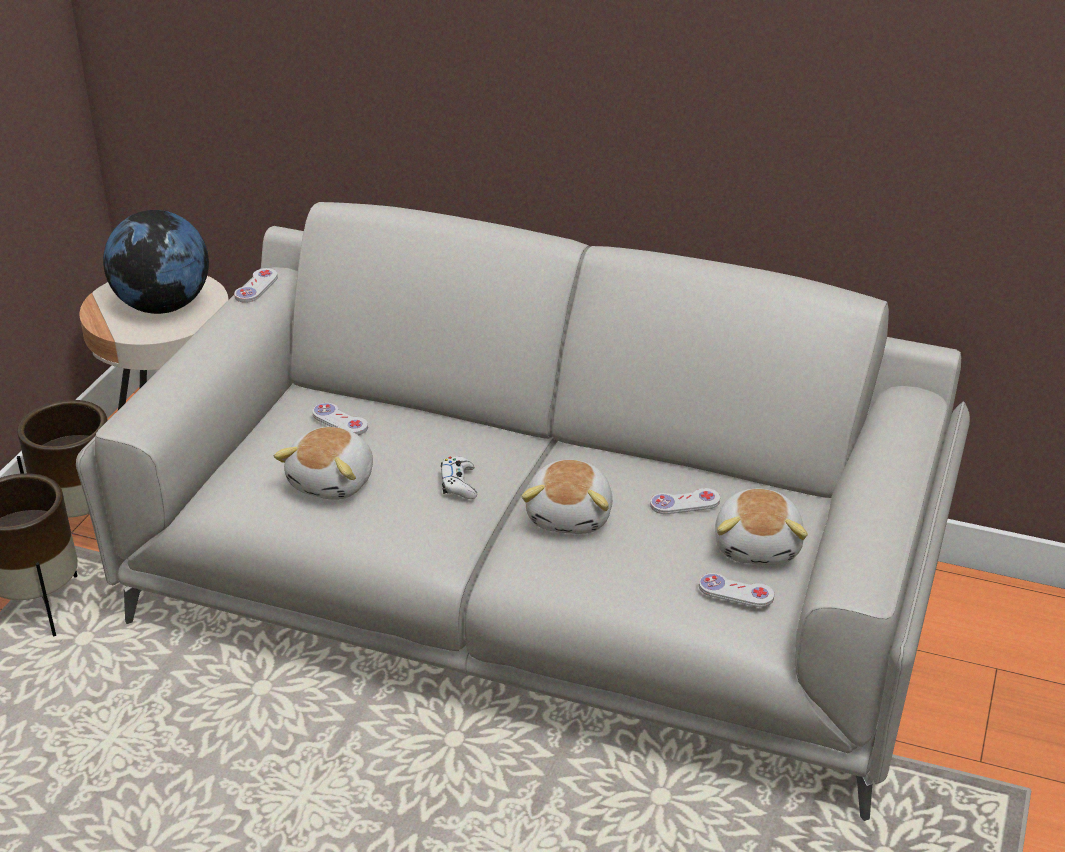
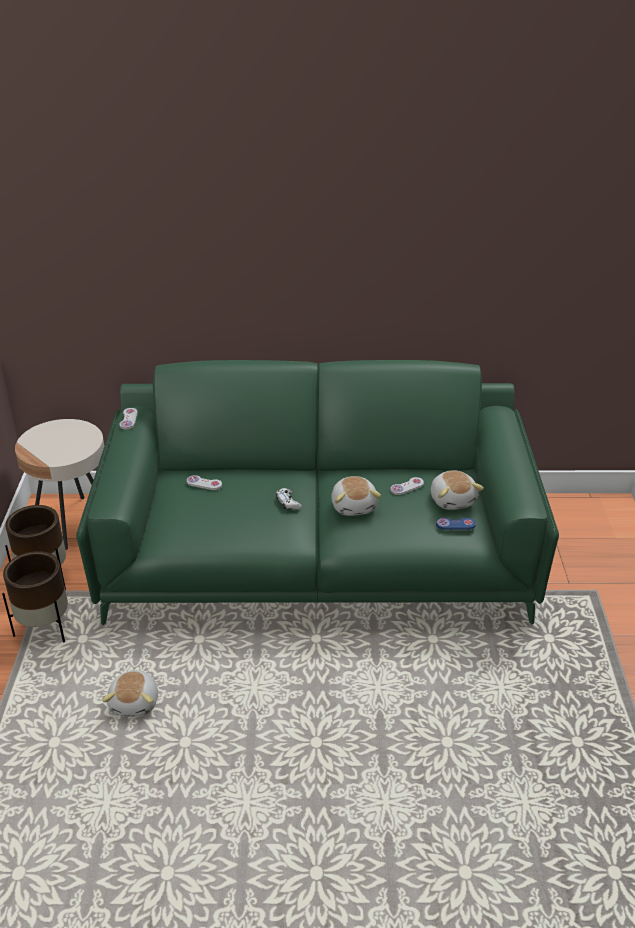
camera: 20 degrees left, 0 degrees up
grey sofa [76,202,970,821] -> green sofa [76,360,559,625]
globe [103,210,209,314] -> none
plush toy [274,427,373,500] -> plush toy moved to [102,670,158,717]
white game controller [699,573,774,607] -> blue game controller [436,518,476,530]

